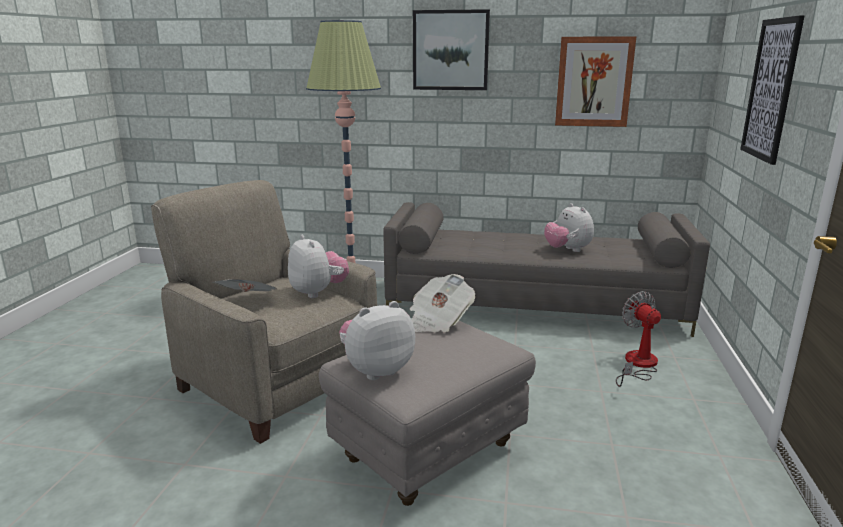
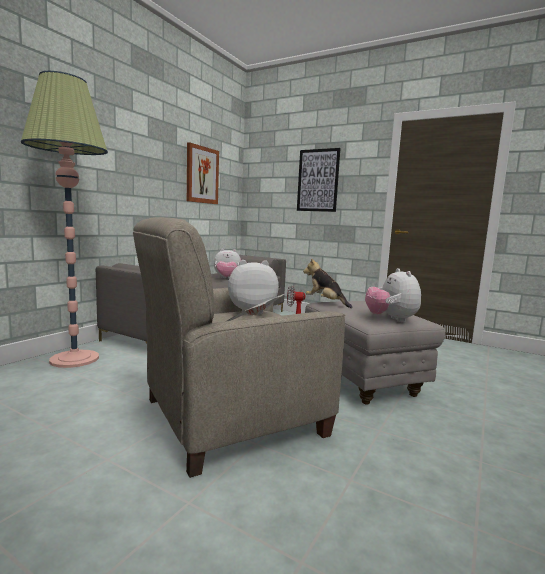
camera: 70 degrees left, 10 degrees down
newspaper [410,274,475,332] -> plush toy [303,259,352,308]
picture [413,9,490,90] -> none

